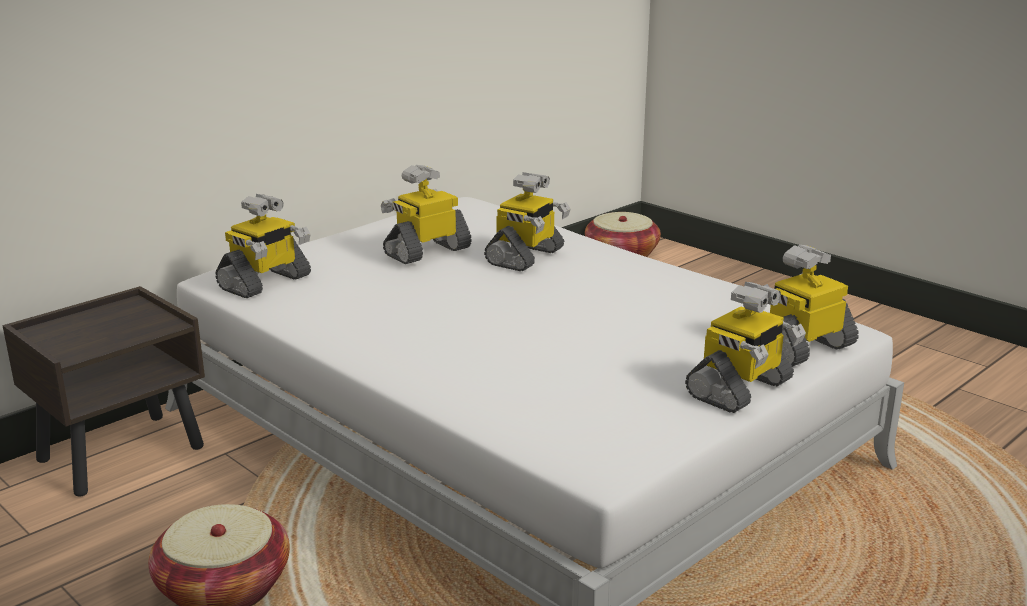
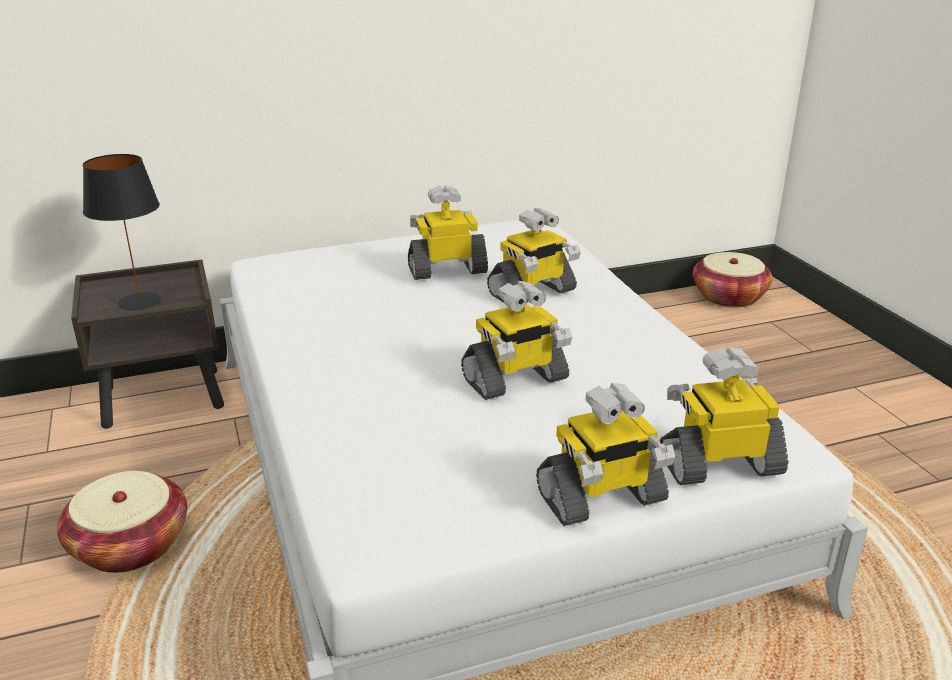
camera: 25 degrees right, 5 degrees up
toy robot [215,194,311,298] -> toy robot moved to [461,281,572,400]
none -> black table lamp [83,154,161,310]

